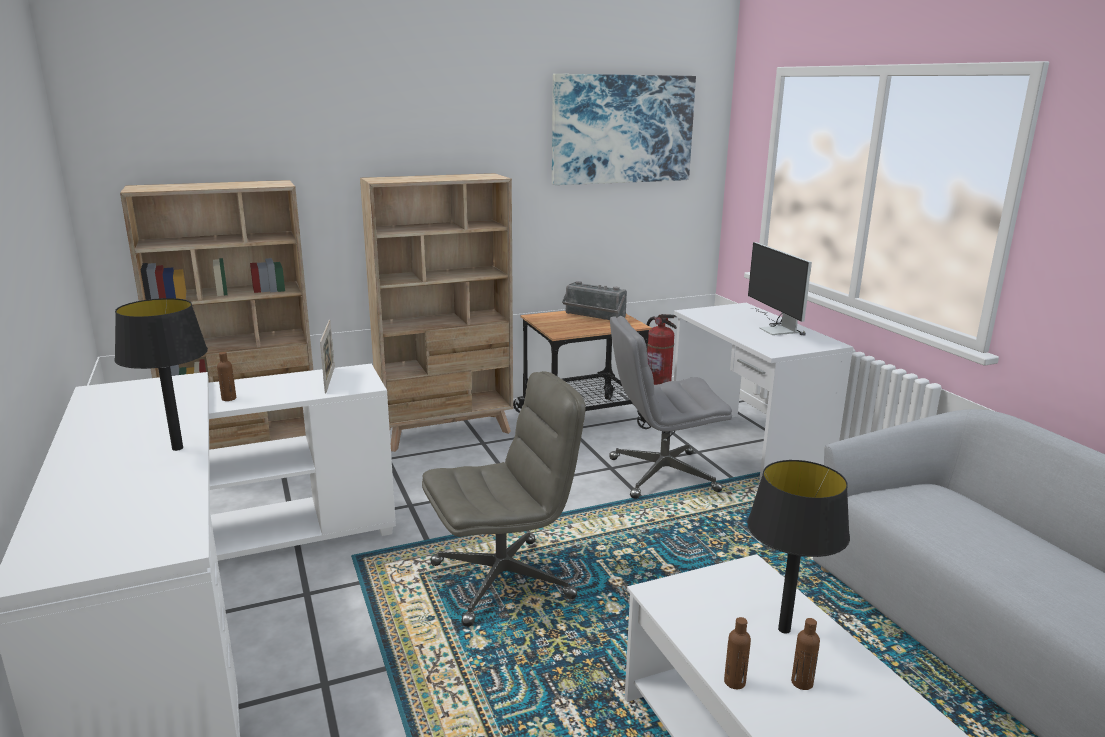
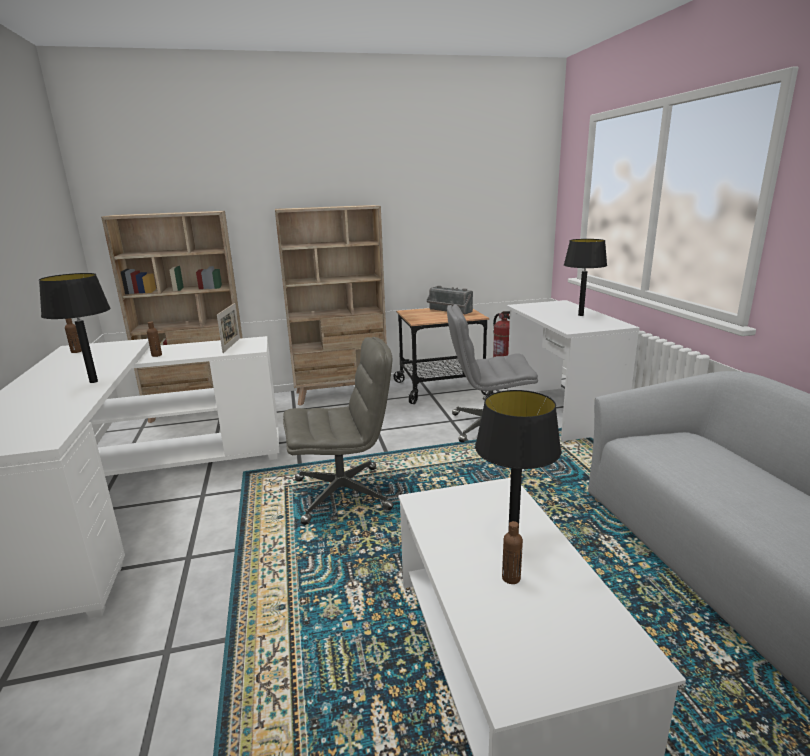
camera: 10 degrees right, 0 degrees up
picture [552,74,696,185] -> none
brown bottle [724,617,751,689] -> brown bottle moved to [65,318,82,353]
monitor [748,242,812,335] -> black table lamp [564,239,607,316]

